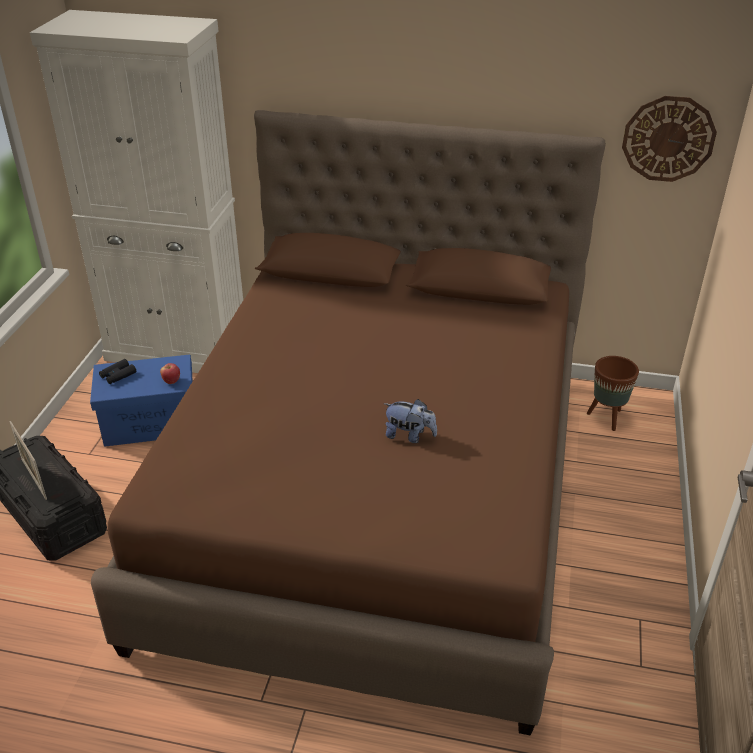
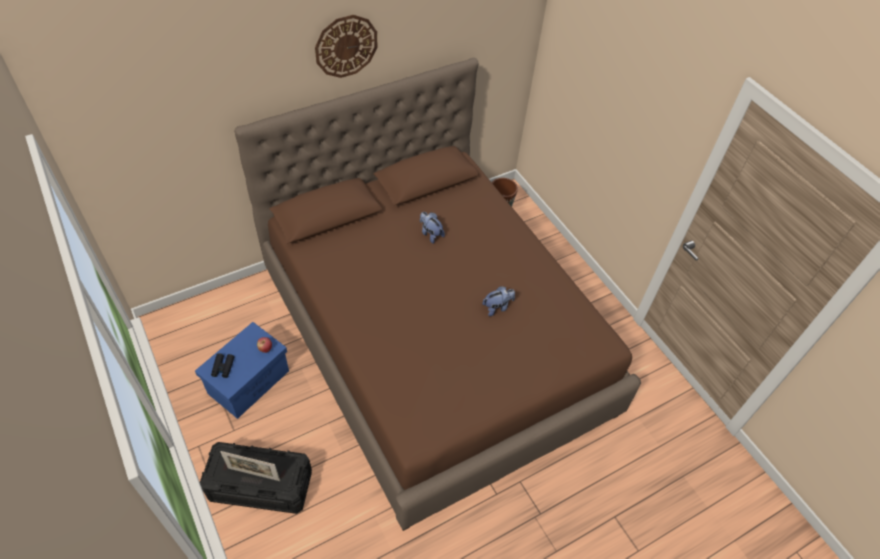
camera: 45 degrees left, 15 degrees up
white cabinet [30,10,243,373] -> none
wall clock [622,96,717,182] -> wall clock moved to [315,15,377,78]
none -> plush toy [420,212,445,244]

